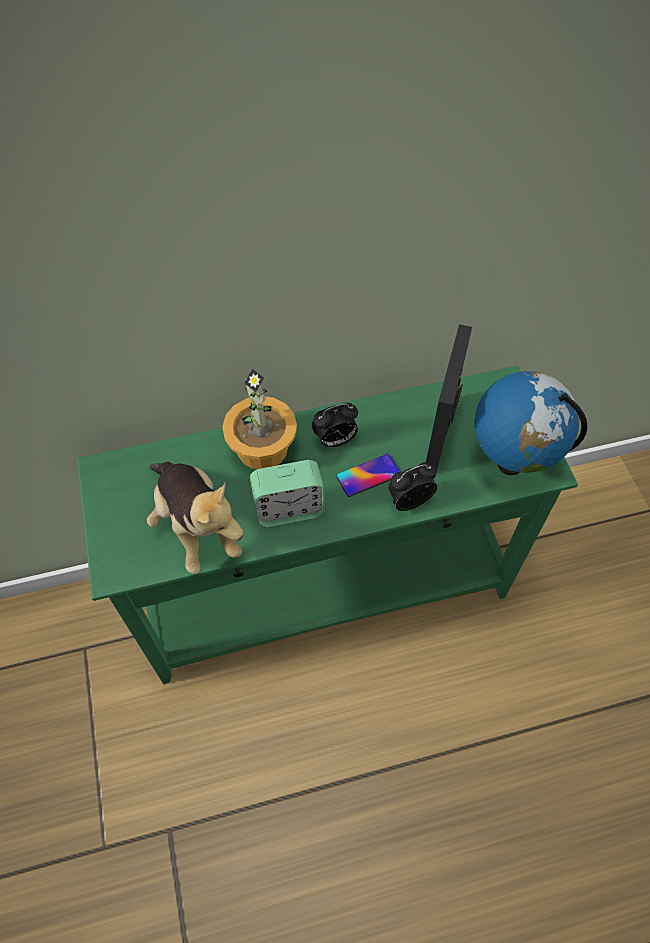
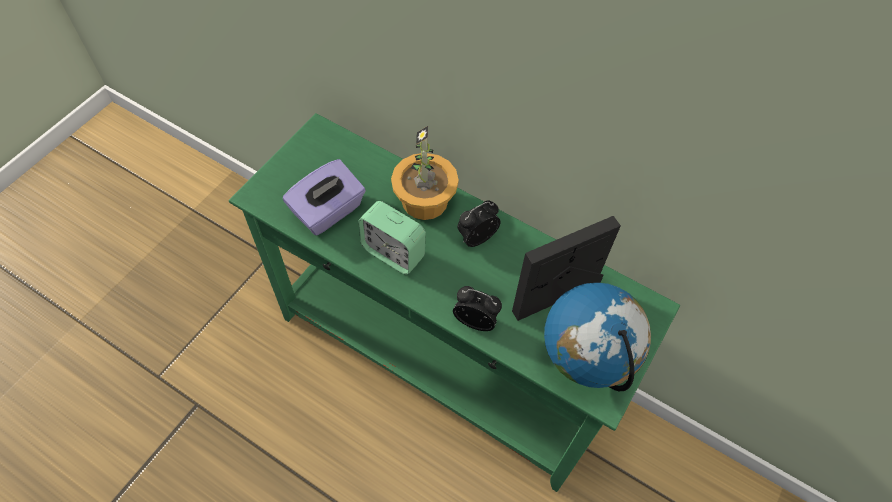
camera: 45 degrees right, 0 degrees up
plush toy [147,462,243,574] -> purple tissue box [283,159,366,236]
alarm clock [312,403,358,447] -> alarm clock turned 120 degrees clockwise [457,200,501,247]
phone [336,454,400,497] -> none

